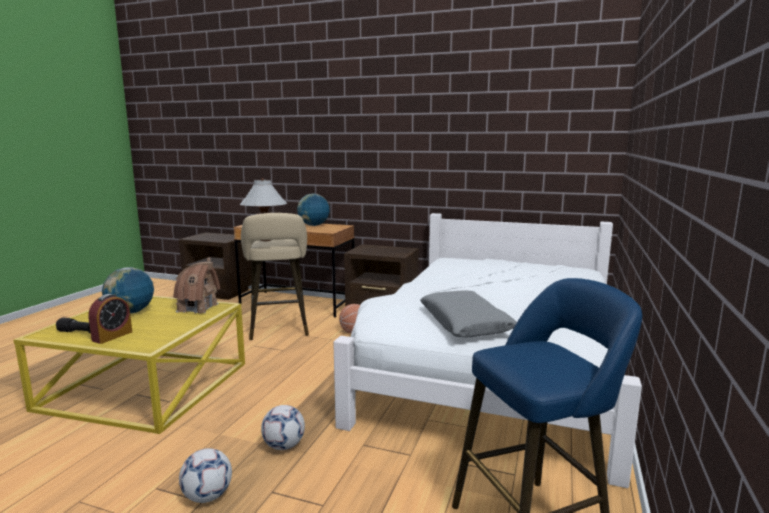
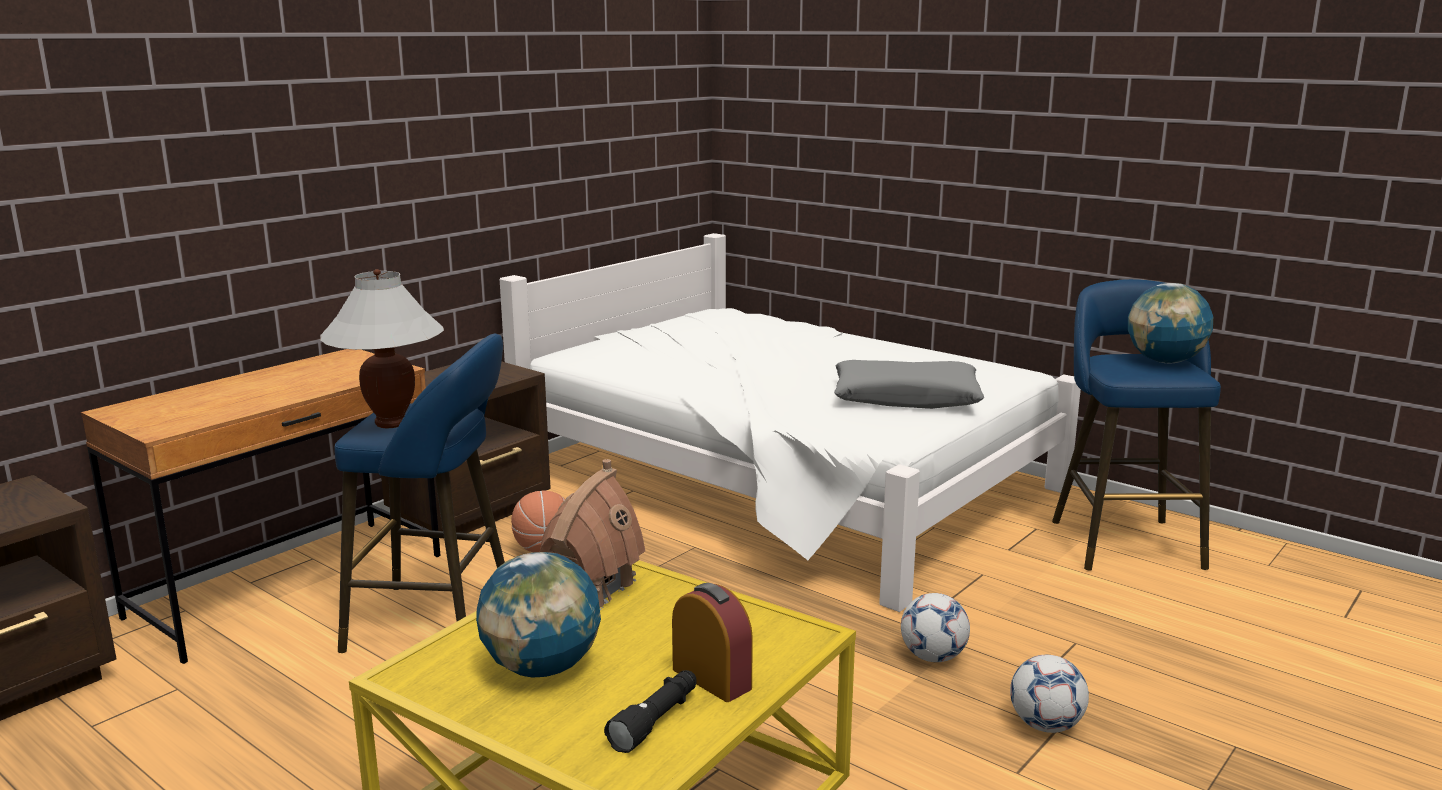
camera: 70 degrees left, 5 degrees up
beige stool [241,213,309,340] -> blue stool [334,333,505,653]
globe [297,193,330,226] -> globe moved to [1128,283,1213,363]

